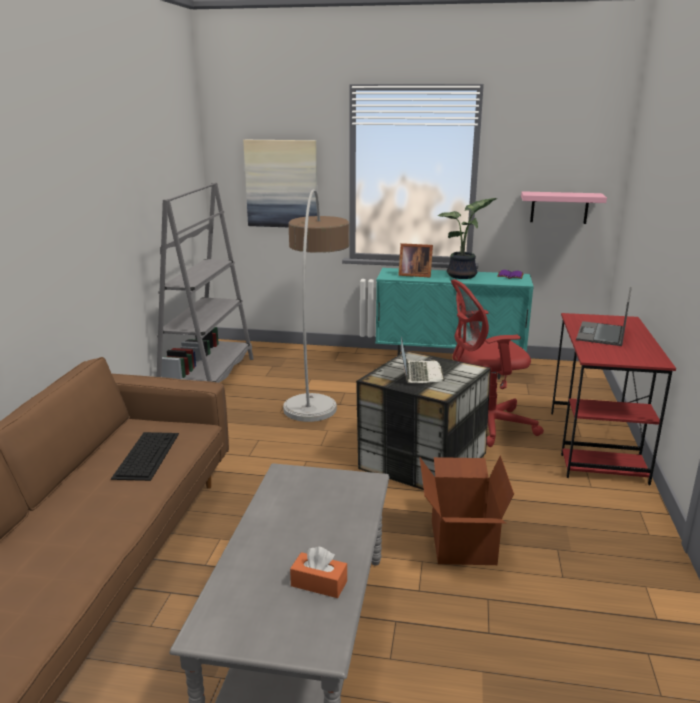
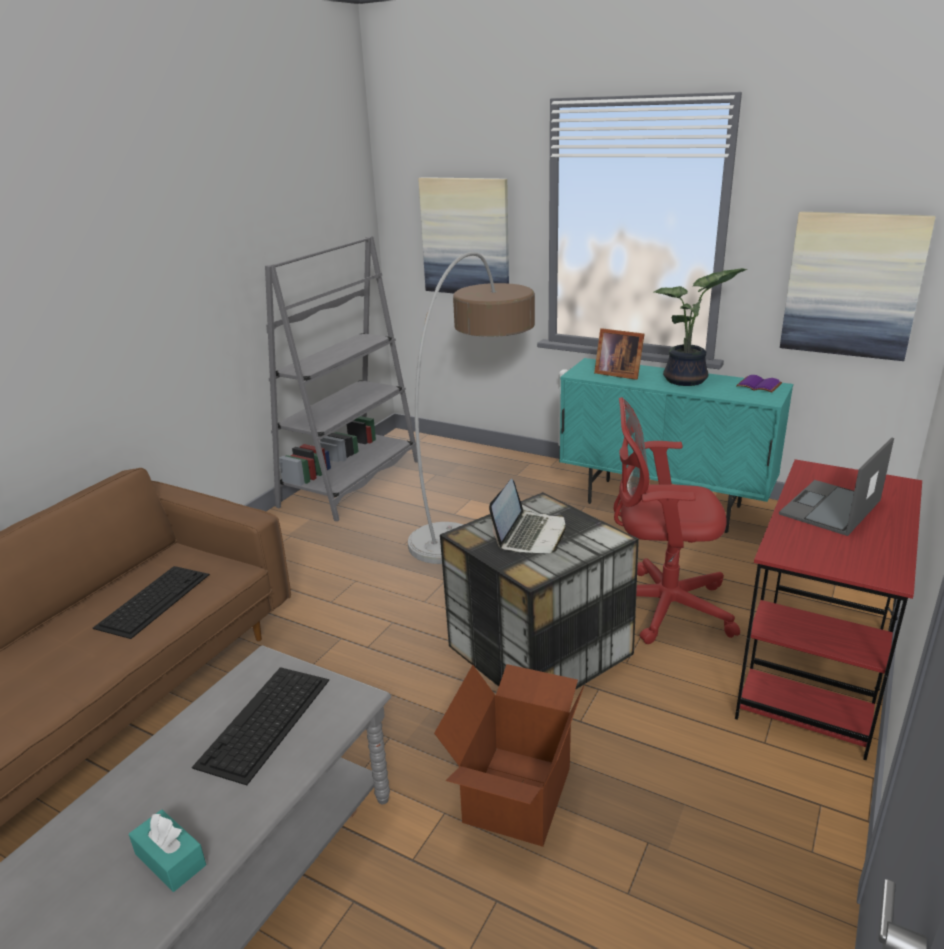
camera: 20 degrees right, 5 degrees up
orange tissue box [290,546,347,598] -> turquoise tissue box [129,809,206,892]
pink shelf [521,191,607,224] -> picture [780,212,936,361]
none -> keyboard [192,667,329,785]

